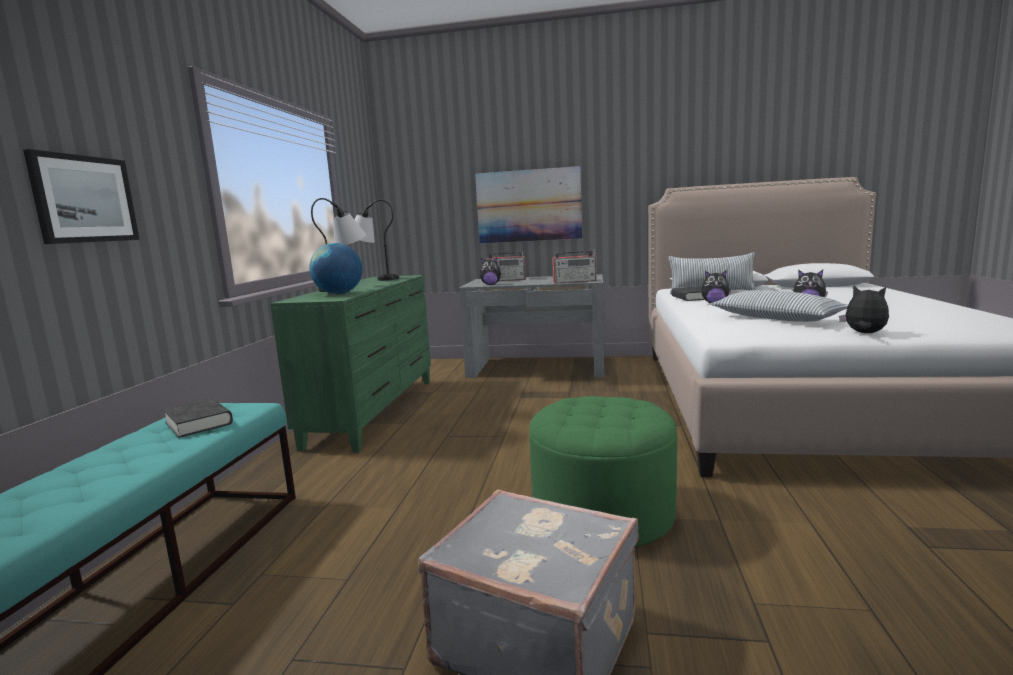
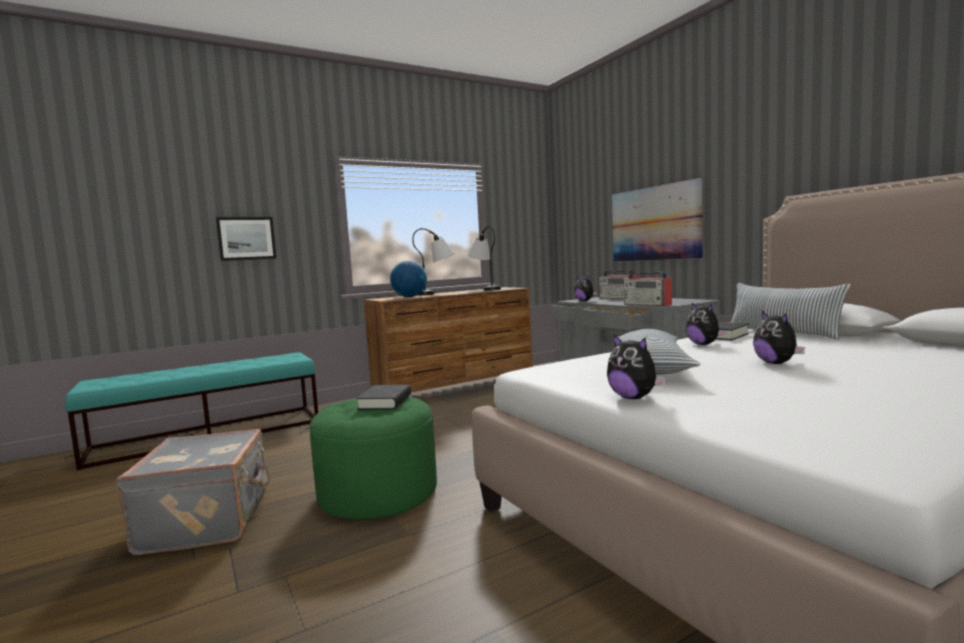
camera: 50 degrees right, 5 degrees down
black book [163,398,233,438] -> black book moved to [356,385,411,410]
green dresser [270,275,431,453] -> brown dresser [364,287,533,392]
plush toy [839,286,889,333] -> plush toy turned 135 degrees clockwise [607,335,666,399]

